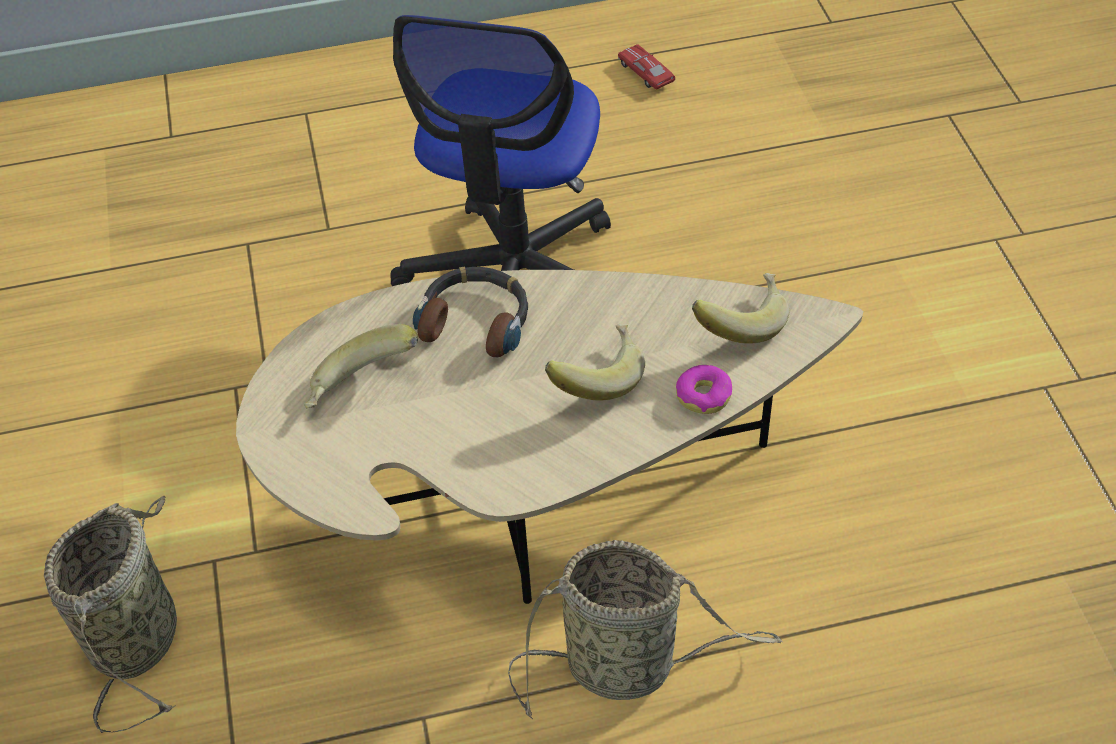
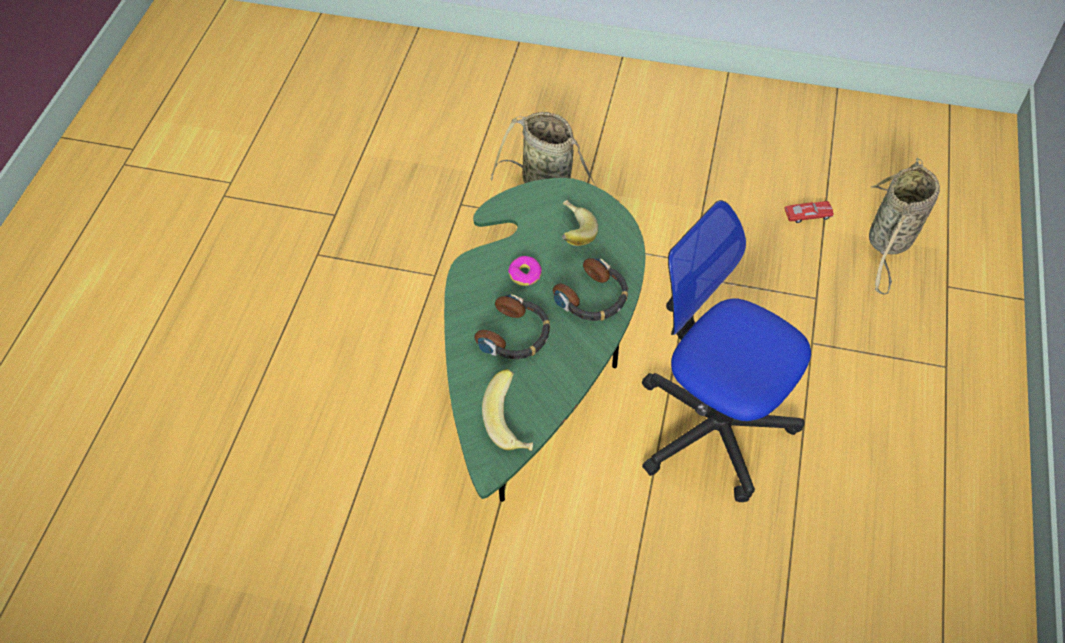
camera: 115 degrees right, 5 degrees up
beige coffee table [236,270,863,604] -> green coffee table [444,178,645,502]
basket [508,540,782,719] -> basket moved to [869,158,940,295]
banana [545,324,645,401] -> headphones [475,294,550,359]
red toy car [618,44,675,89] -> red toy car moved to [784,201,834,223]
donut [676,365,732,414] -> donut moved to [508,256,542,286]

